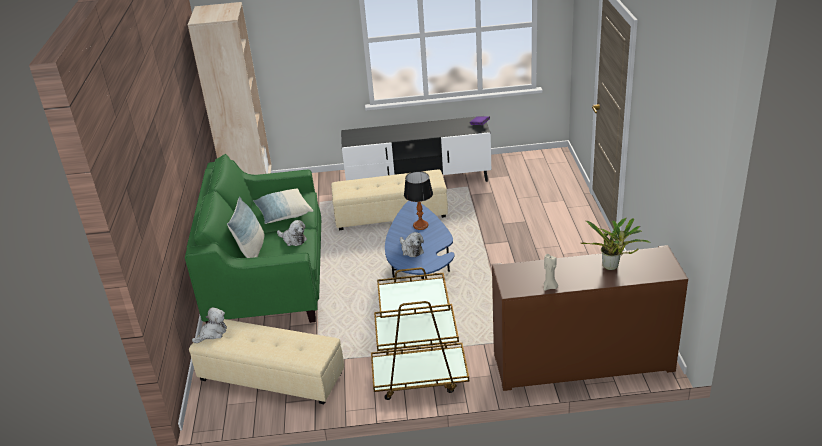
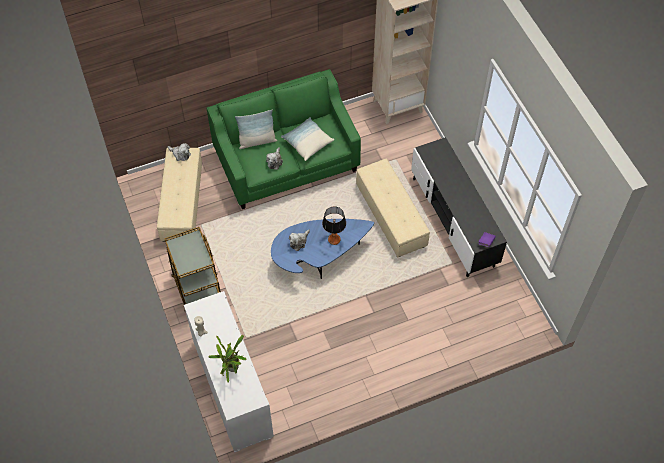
camera: 70 degrees right, 25 degrees up
brown cabinet [492,245,688,391] -> white cabinet [184,291,274,453]

